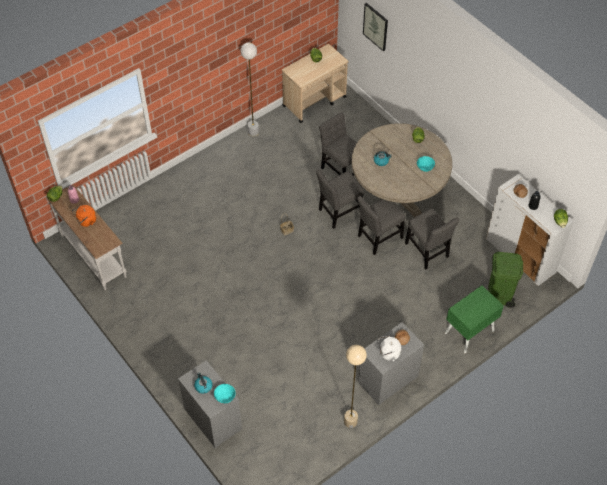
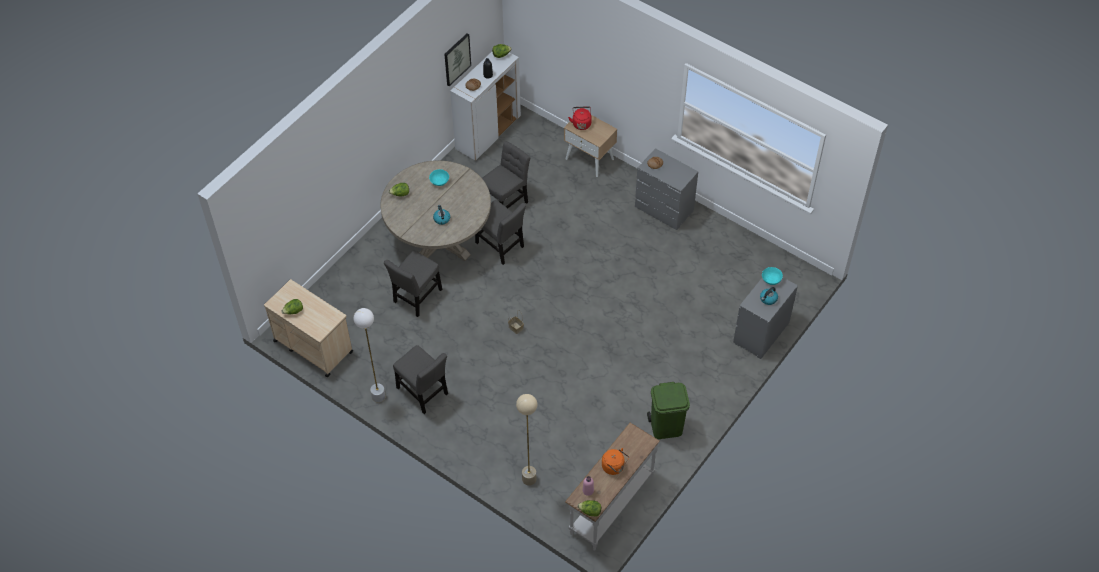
camera: 105 degrees left, 0 degrees up
grey chair [316,169,364,229] -> grey chair moved to [393,345,448,414]
beige floor lamp [344,345,367,428] -> beige floor lamp moved to [516,394,537,486]
picture [363,3,388,51] -> picture moved to [444,33,471,86]
white kettle [378,336,401,361] -> none
green nightstand [445,285,504,353] -> beige nightstand [564,115,617,177]
green trash can [488,252,523,308] -> green trash can moved to [647,382,690,439]
none -> red kettle [568,106,592,130]

